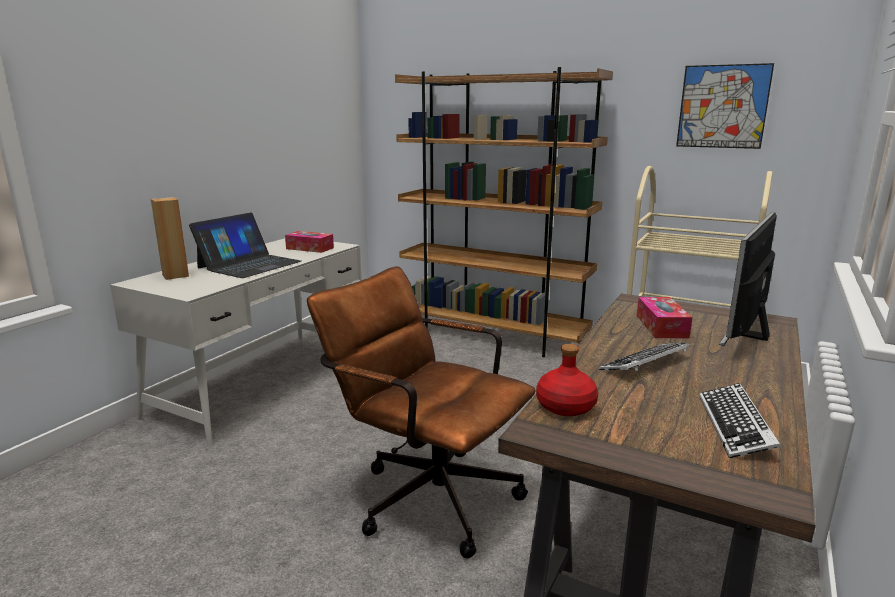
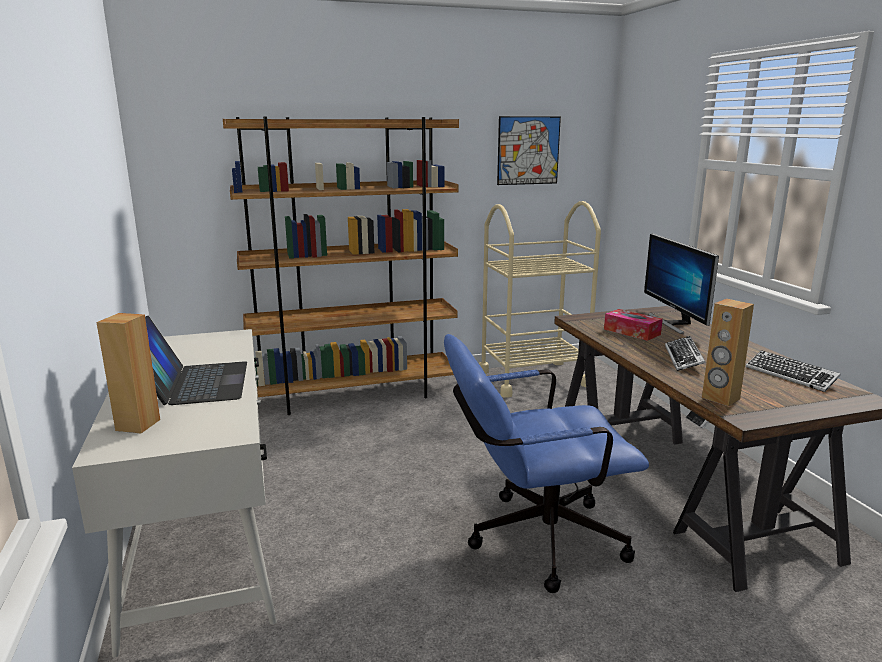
camera: 45 degrees left, 0 degrees up
tissue box [285,231,334,253] -> none
brown office chair [307,266,536,559] -> blue office chair [444,334,649,593]
red bottle [536,344,598,416] -> brown speaker [702,299,754,406]

